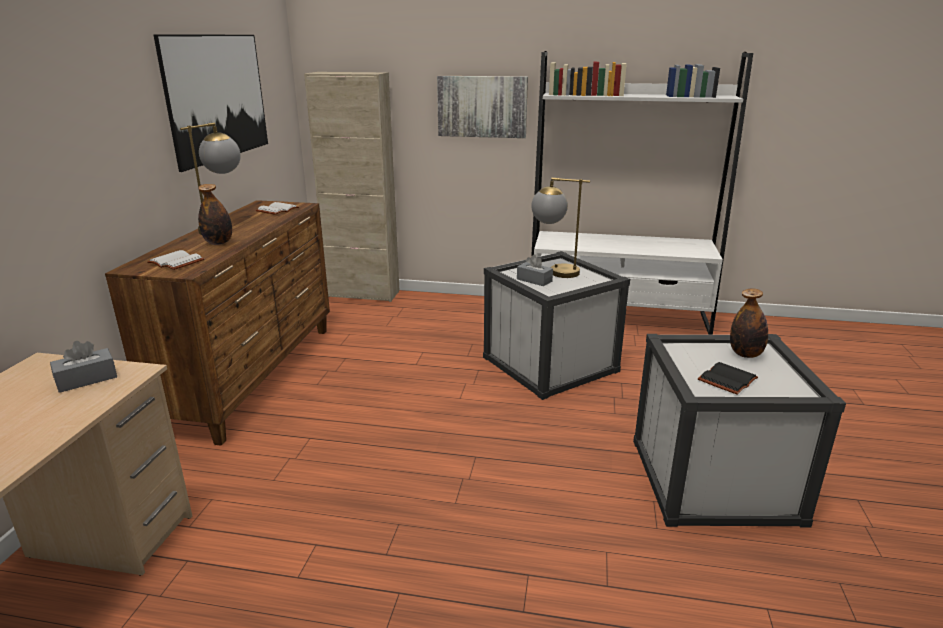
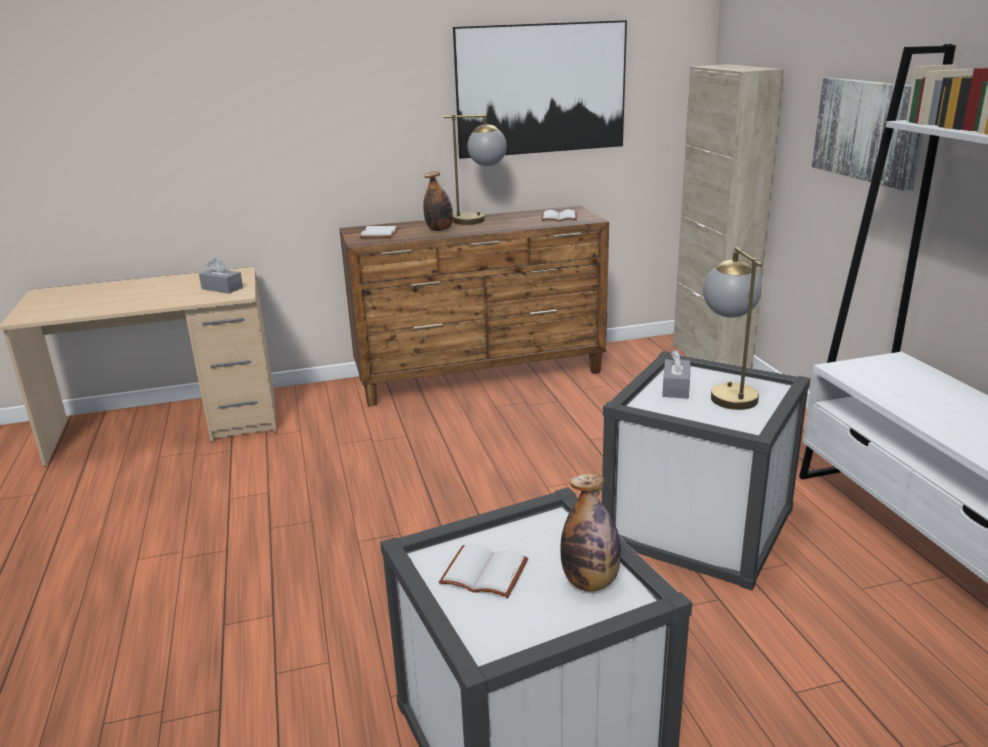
camera: 65 degrees right, 0 degrees up
black book [698,362,758,395] -> white book [439,544,528,598]

